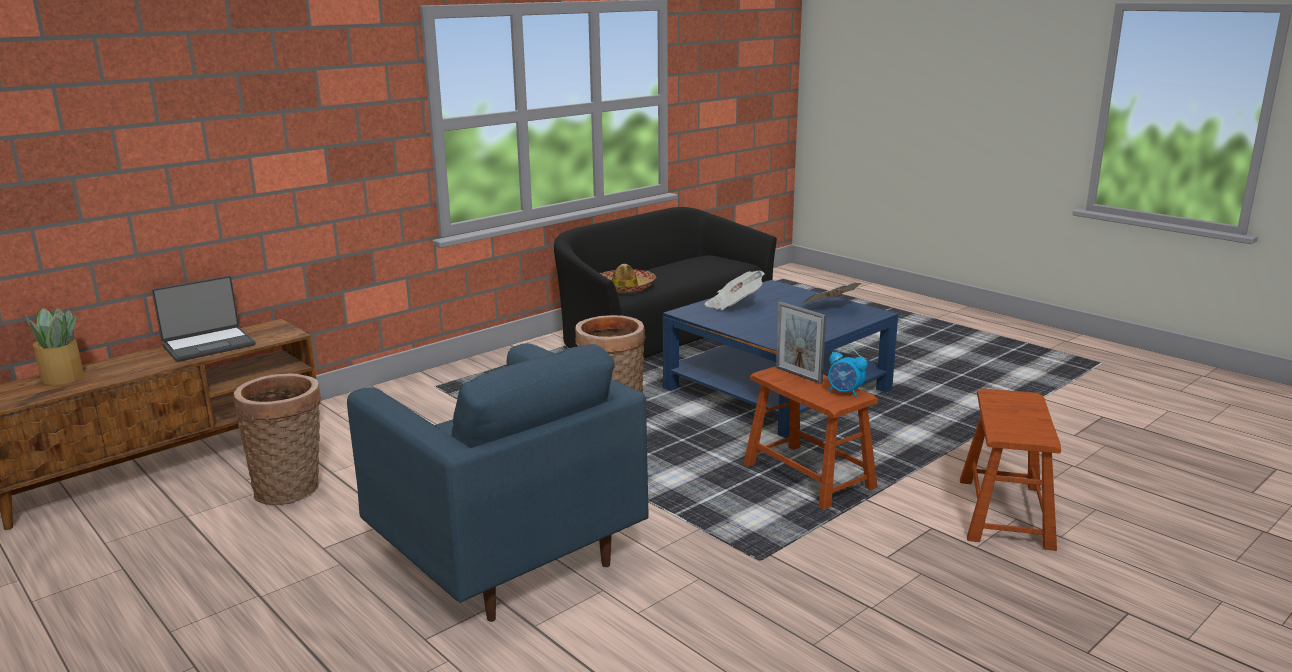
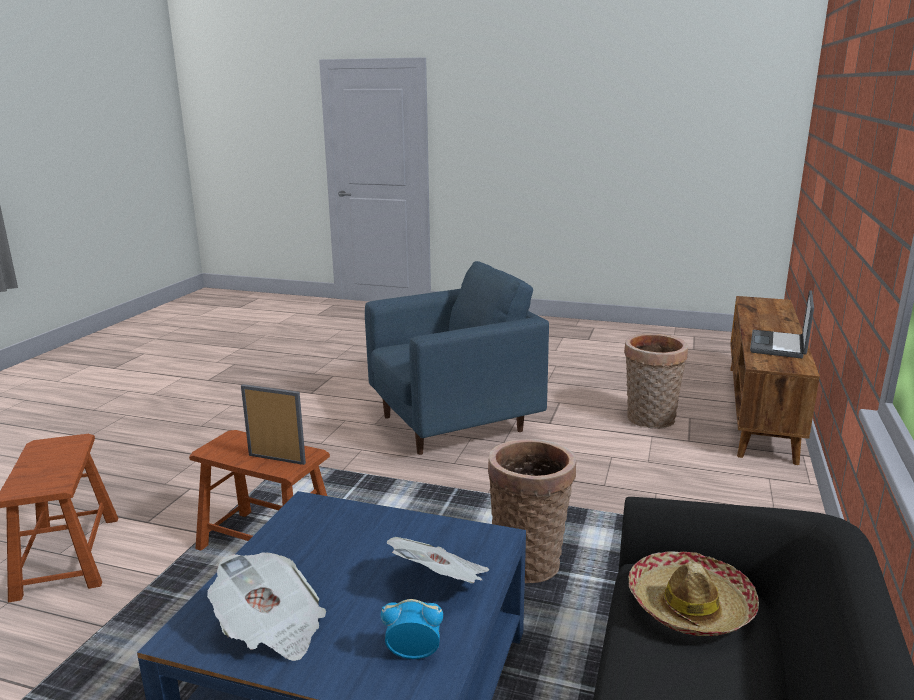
camera: 150 degrees right, 0 degrees up
potted plant [25,308,84,385] -> none
blue armchair [347,343,649,622] -> blue armchair turned 135 degrees clockwise [365,261,549,455]
alarm clock [828,348,867,397] -> alarm clock moved to [381,599,443,659]

